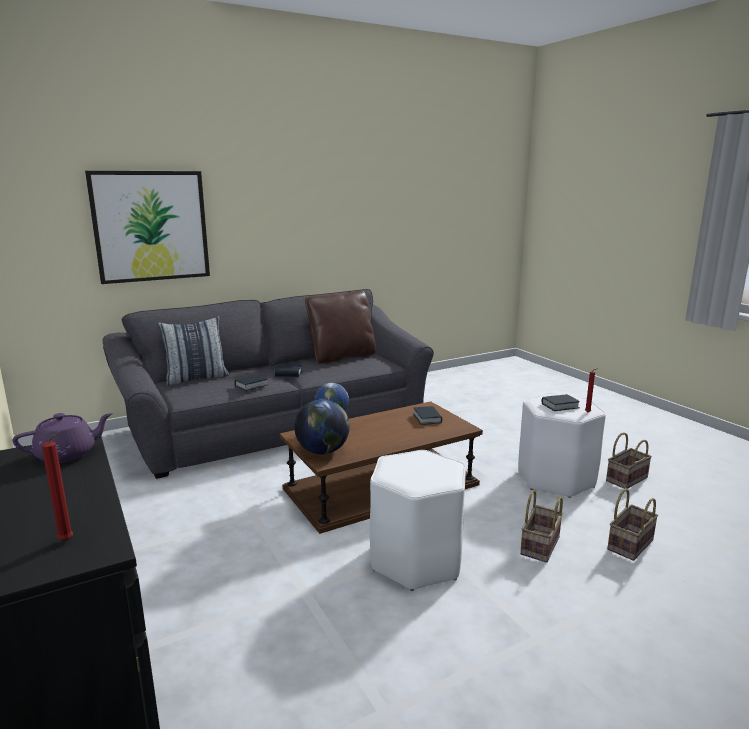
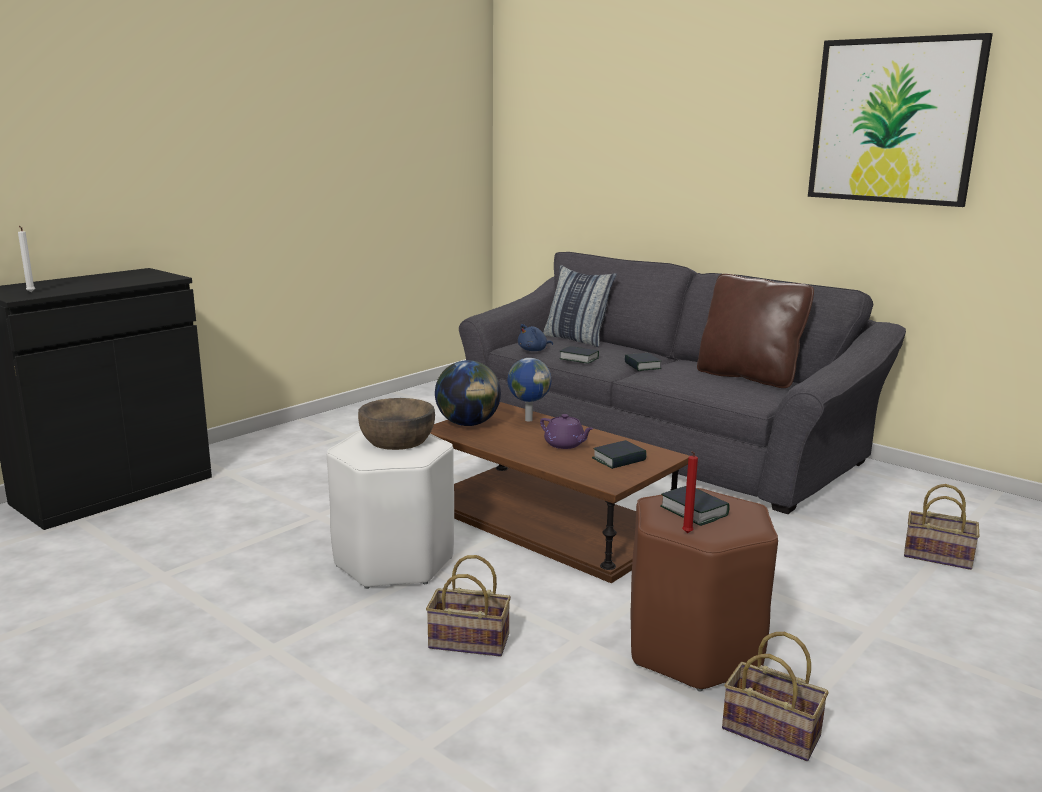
camera: 70 degrees right, 0 degrees up
purple teapot [13,413,113,463] -> purple teapot moved to [540,414,594,449]
red candle [42,432,73,541] -> white candle [18,226,35,292]
picture [85,171,210,284] -> picture moved to [808,33,993,207]
white stool [518,393,606,498] -> brown stool [631,488,778,692]
basket [607,488,658,561] -> basket moved to [904,484,980,570]
none -> brown bowl [358,398,435,450]
none -> blue plush toy [518,324,553,351]

